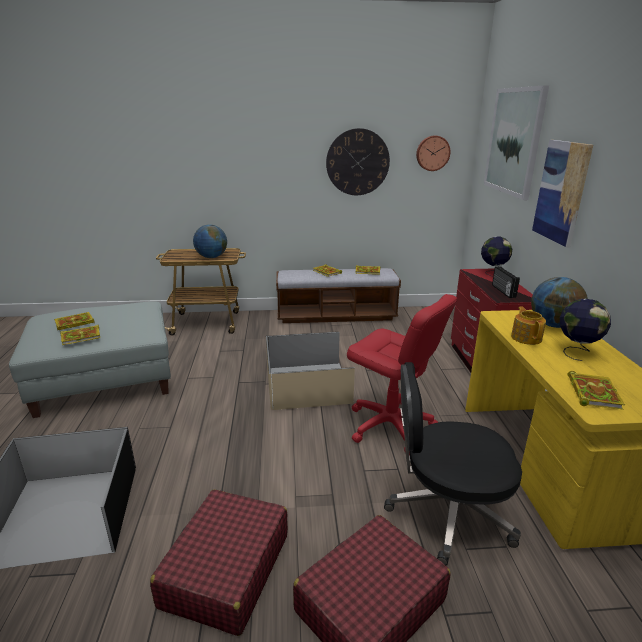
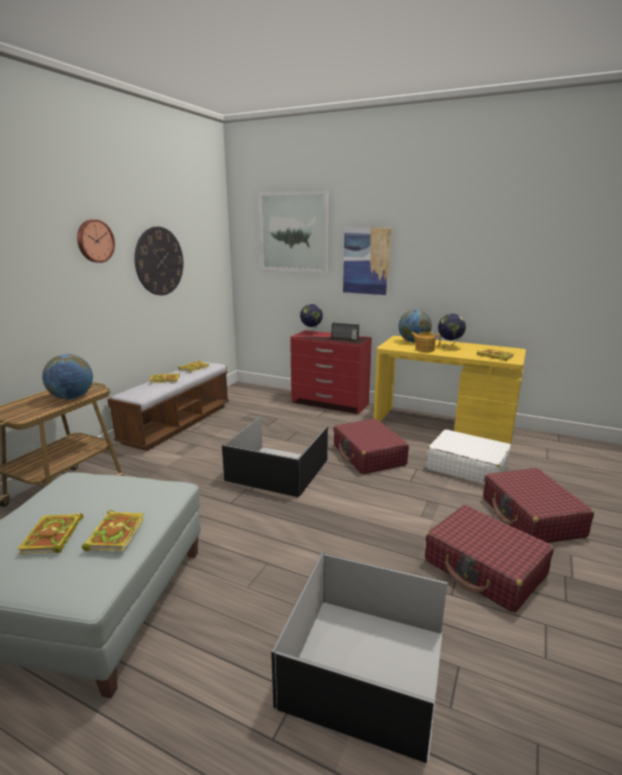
camera: 60 degrees left, 5 degrees down
beige storage box [266,332,355,410] -> black storage box [222,416,328,497]
red office chair [347,294,457,455] -> red suitcase [333,419,409,474]
black office chair [384,362,522,565] -> white suitcase [426,429,511,485]
wall clock [416,135,451,171] -> wall clock moved to [77,219,115,263]

